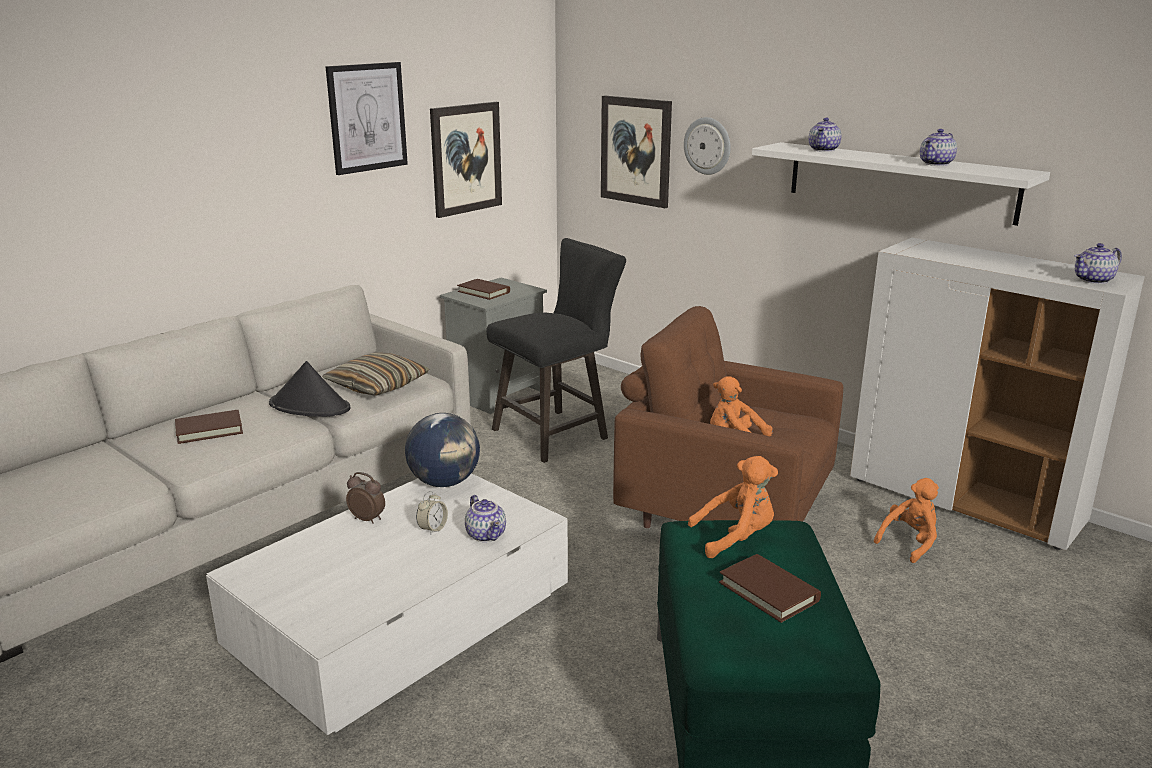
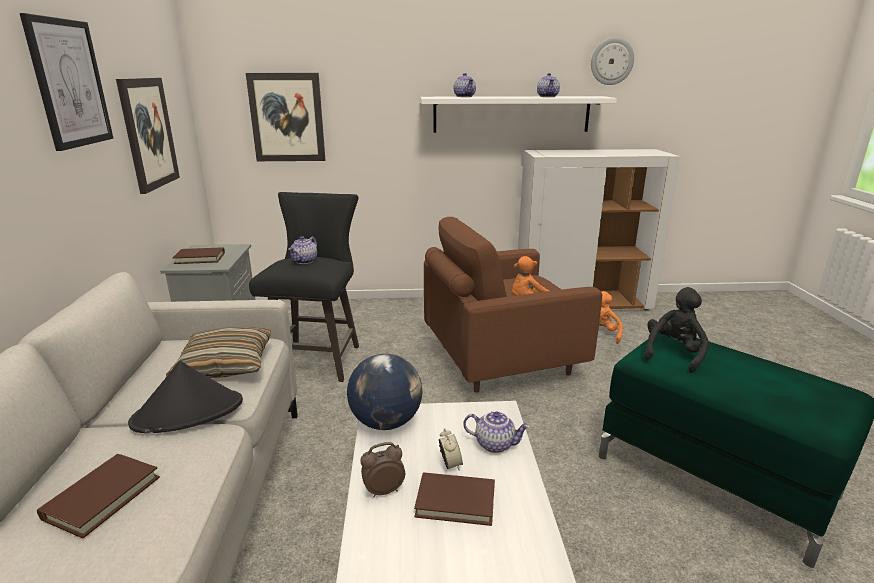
camera: 45 degrees left, 0 degrees up
wall clock [684,117,731,175] -> wall clock moved to [591,37,634,85]
orange plush toy [688,456,778,558] -> black plush toy [644,287,709,373]
brown book [719,554,821,623] -> brown book moved to [414,472,495,526]
teapot [1075,243,1122,284] -> teapot moved to [288,236,317,264]

